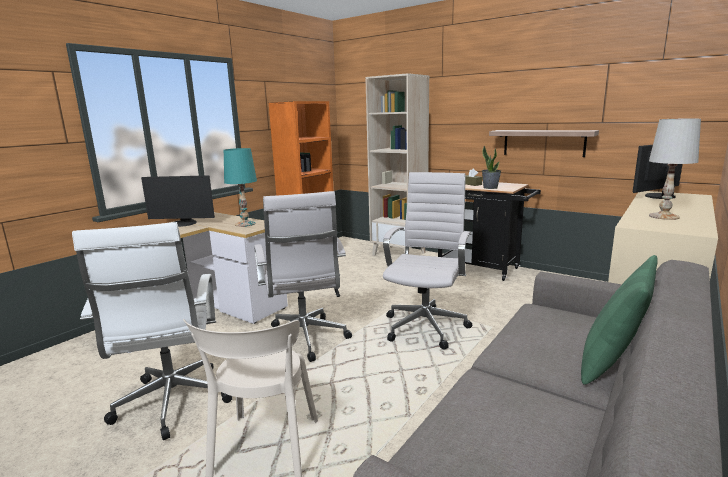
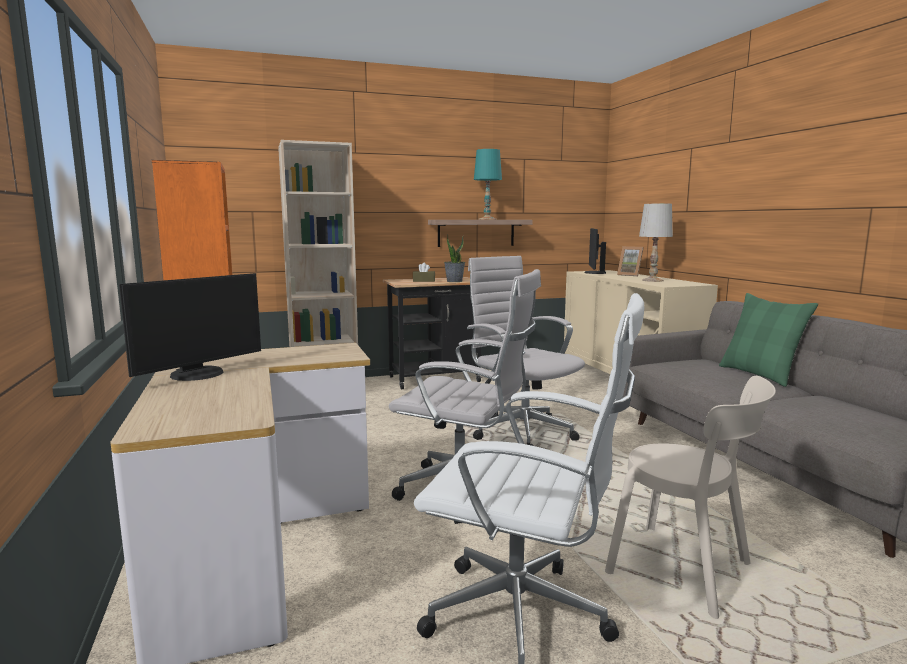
camera: 55 degrees left, 5 degrees down
turquoise table lamp [224,148,257,227] -> turquoise table lamp moved to [474,149,502,220]
none -> picture frame [617,246,644,276]

